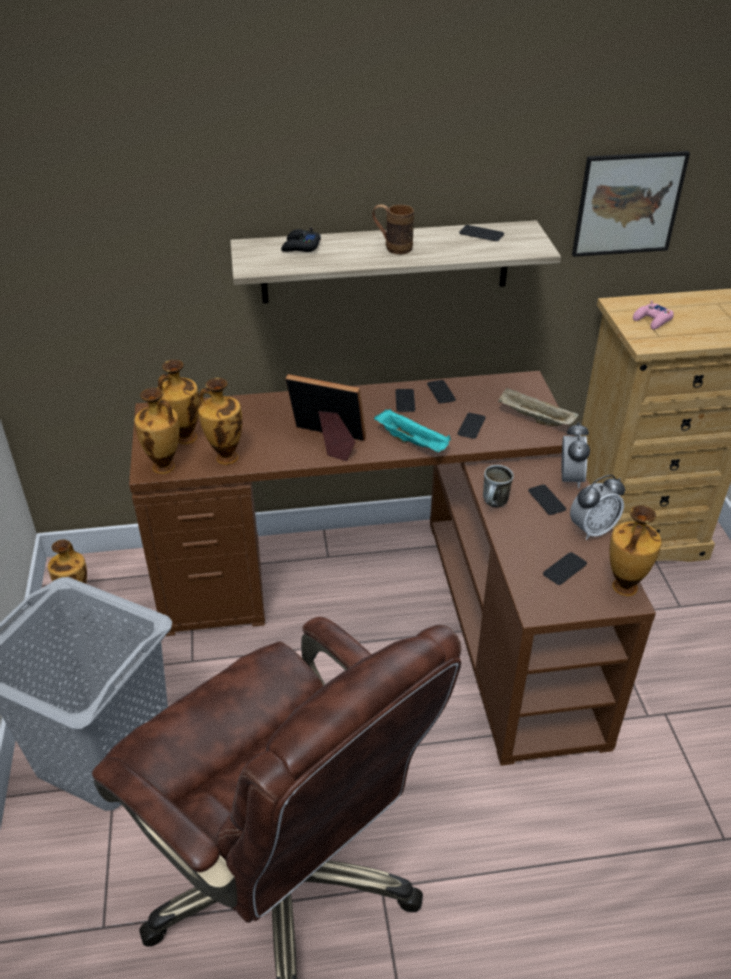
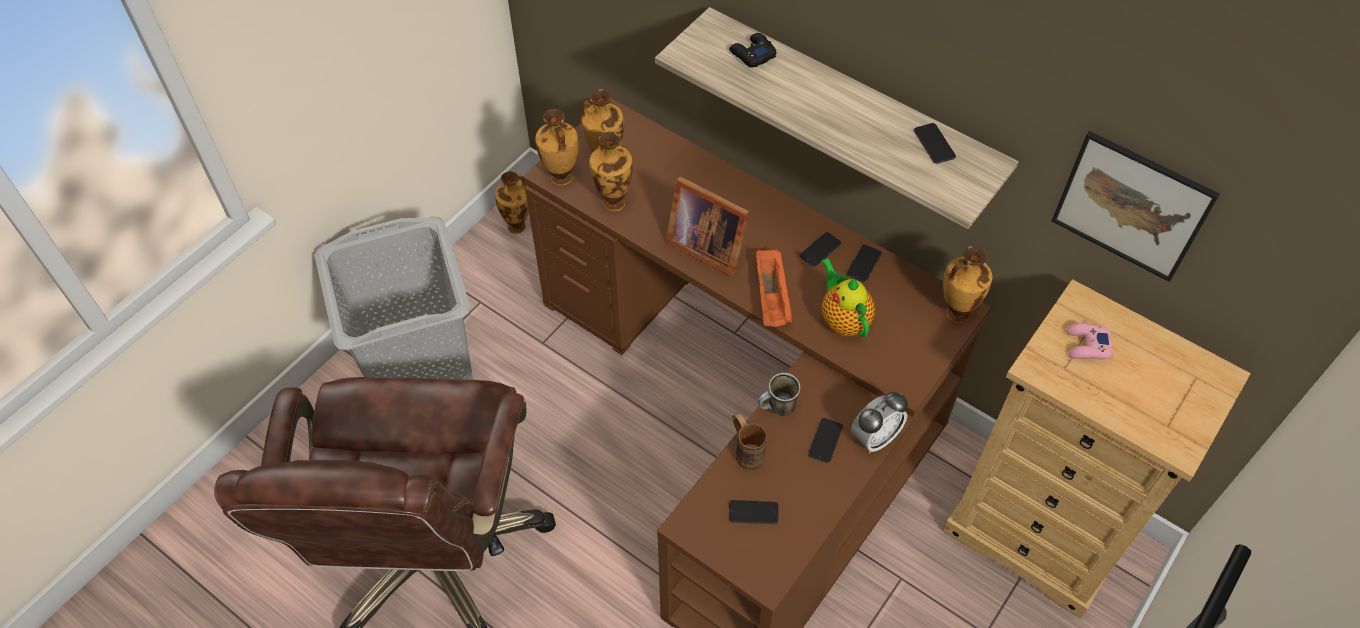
camera: 45 degrees right, 15 degrees up
picture frame [286,374,366,461] -> picture frame turned 150 degrees clockwise [666,177,749,277]
brown mug [372,204,414,254] -> brown mug moved to [732,413,767,470]
turquoise tray [374,409,451,452] -> orange tray [756,249,793,327]
phone [458,413,486,439] -> teapot [821,258,875,337]
beige tray [498,388,579,426] -> none
alarm clock [570,475,625,540] -> none
vase [609,505,662,596] -> vase moved to [943,246,993,324]

